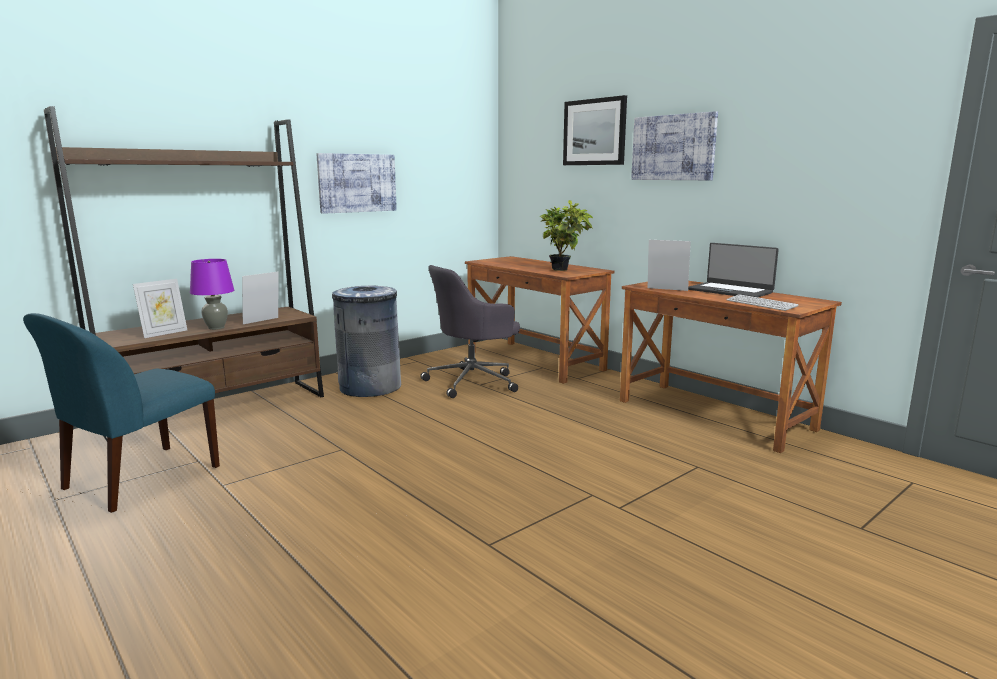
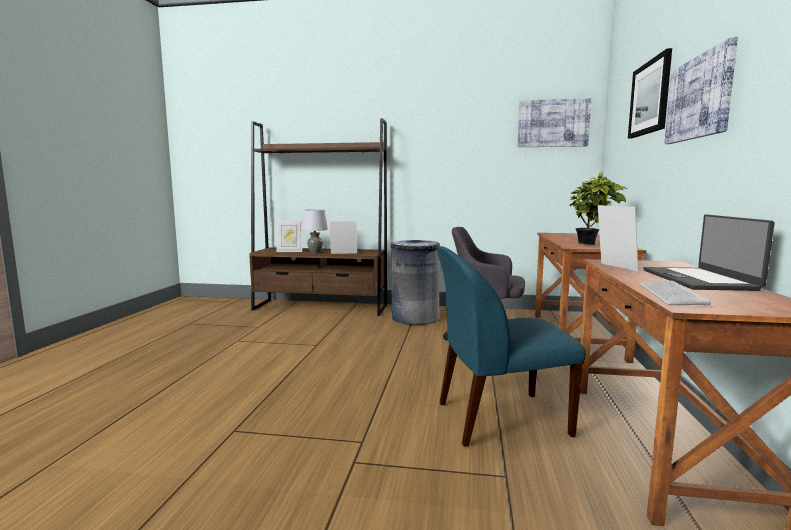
camera: 50 degrees right, 5 degrees down
blue chair [23,313,220,513] -> blue chair moved to [437,246,586,447]
purple table lamp [190,259,234,330] -> grey table lamp [301,209,328,254]
picture [316,153,397,214] -> picture moved to [518,98,591,147]

